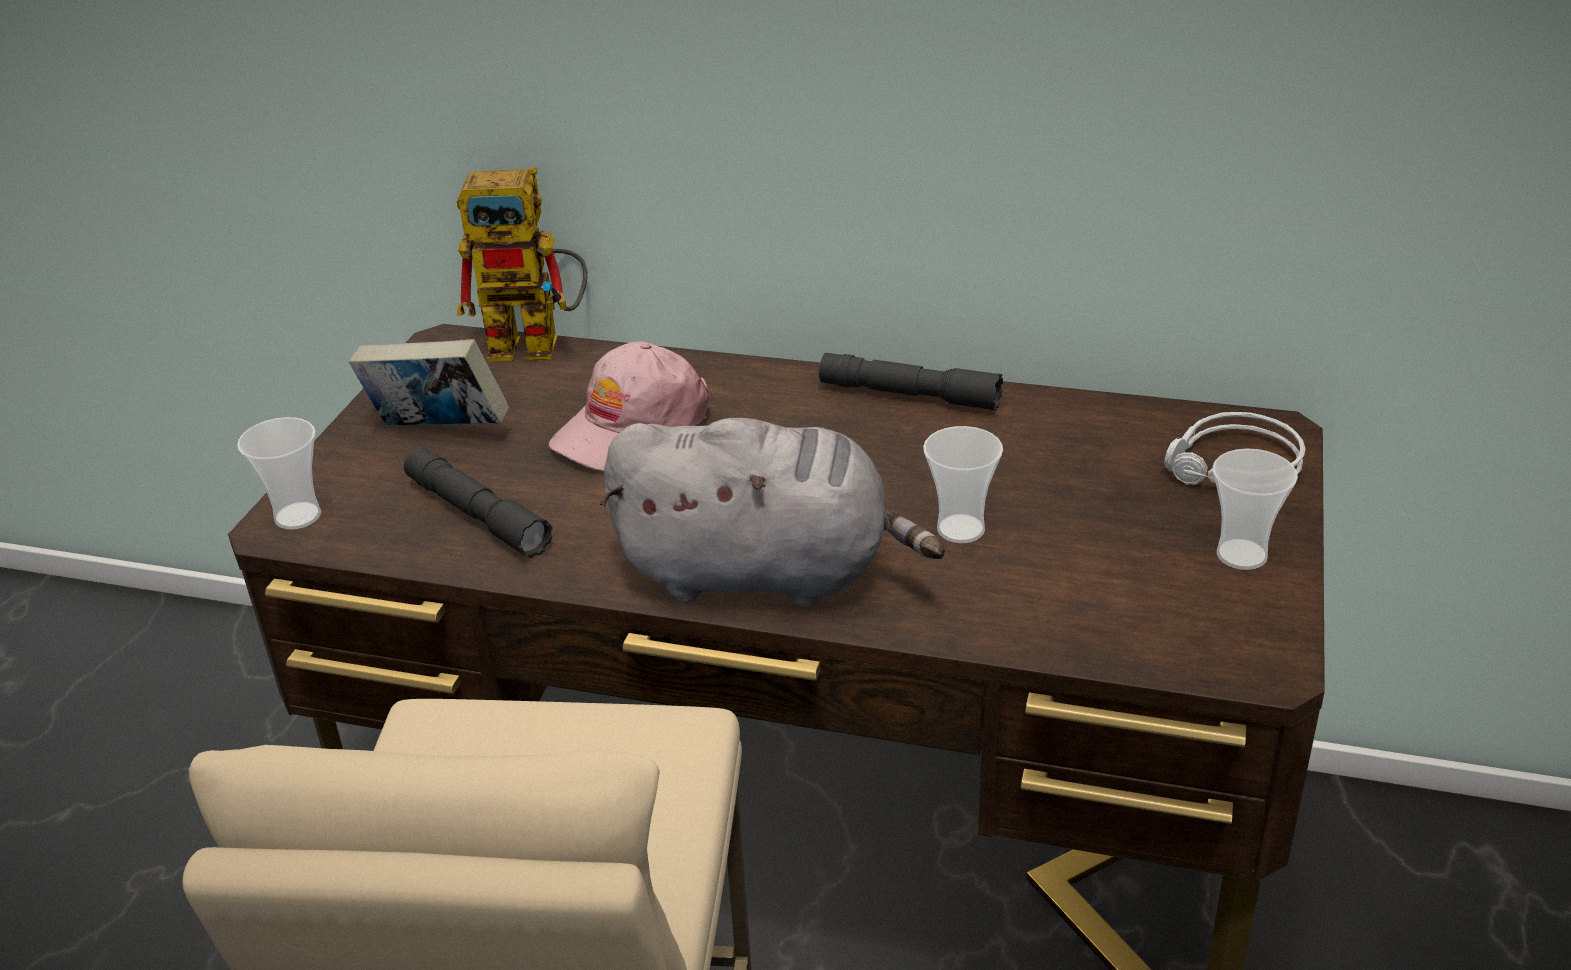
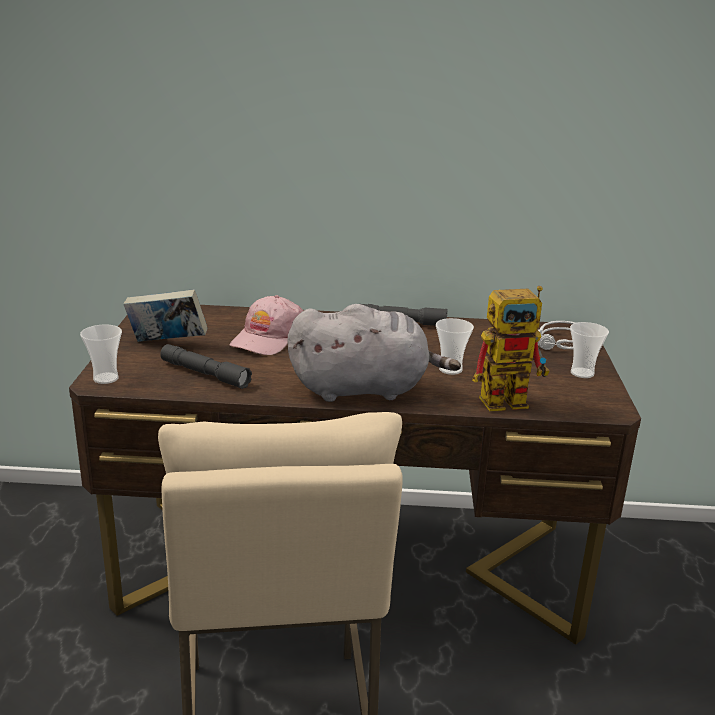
camera: 15 degrees left, 10 degrees down
toy robot [457,166,588,362] -> toy robot moved to [472,286,549,411]

